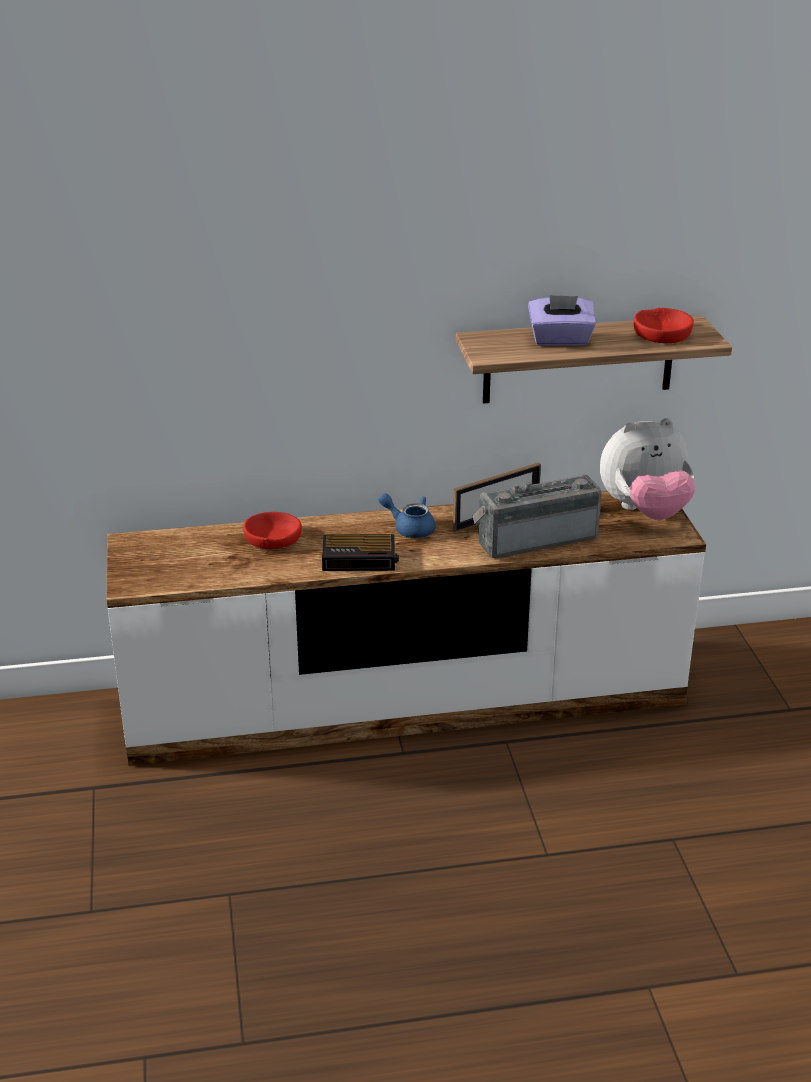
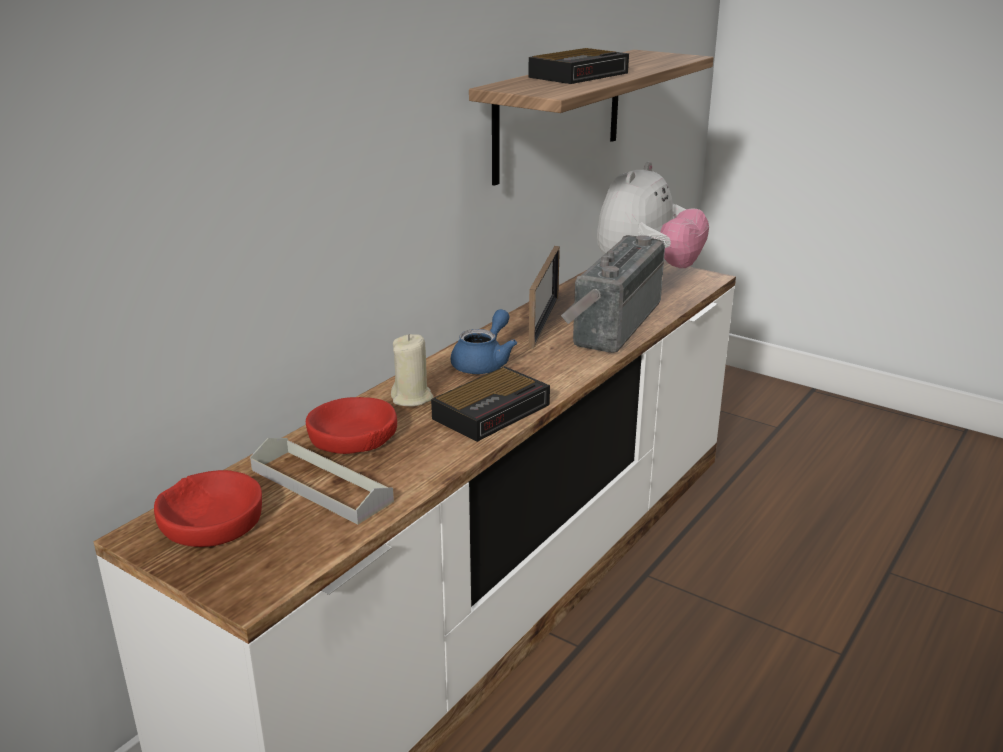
camera: 45 degrees left, 5 degrees down
blue teapot [379,493,436,538] -> blue teapot turned 135 degrees clockwise [450,309,517,374]
purple tissue box [528,295,596,346] -> alarm clock [528,48,629,84]
red bowl [633,308,694,343] -> red bowl moved to [154,470,262,547]
none -> grey tray [250,438,394,525]
none -> beige candle [391,334,434,406]

